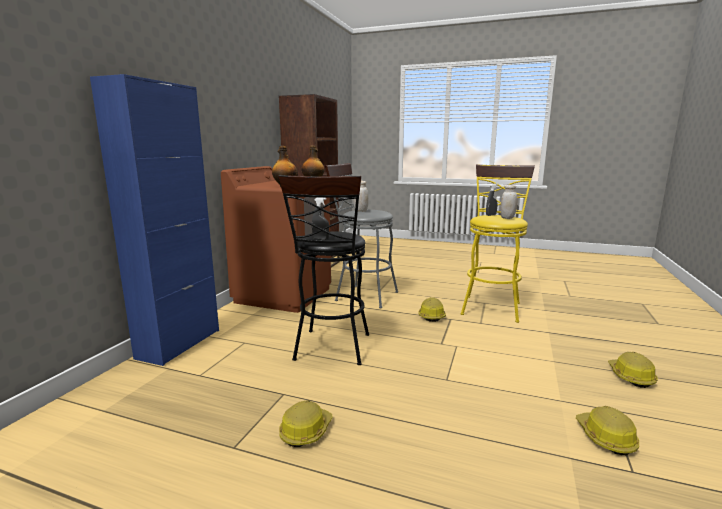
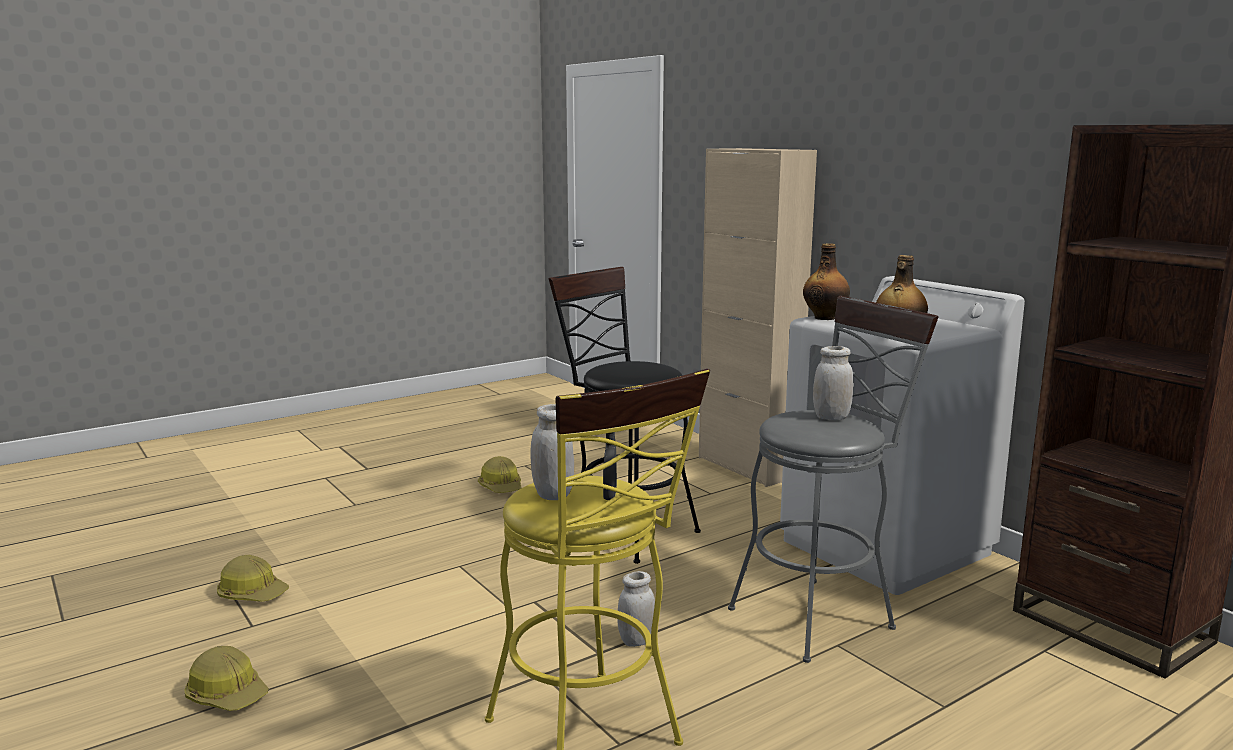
camera: 125 degrees right, 0 degrees up
blue cabinet [90,74,219,366] -> beige cabinet [699,148,817,487]
brown washing machine [221,166,331,313] -> white washing machine [780,276,1025,595]
grey spray bottle [312,197,329,240] -> none
hard hat [418,297,446,322] -> white jar [618,571,655,647]

